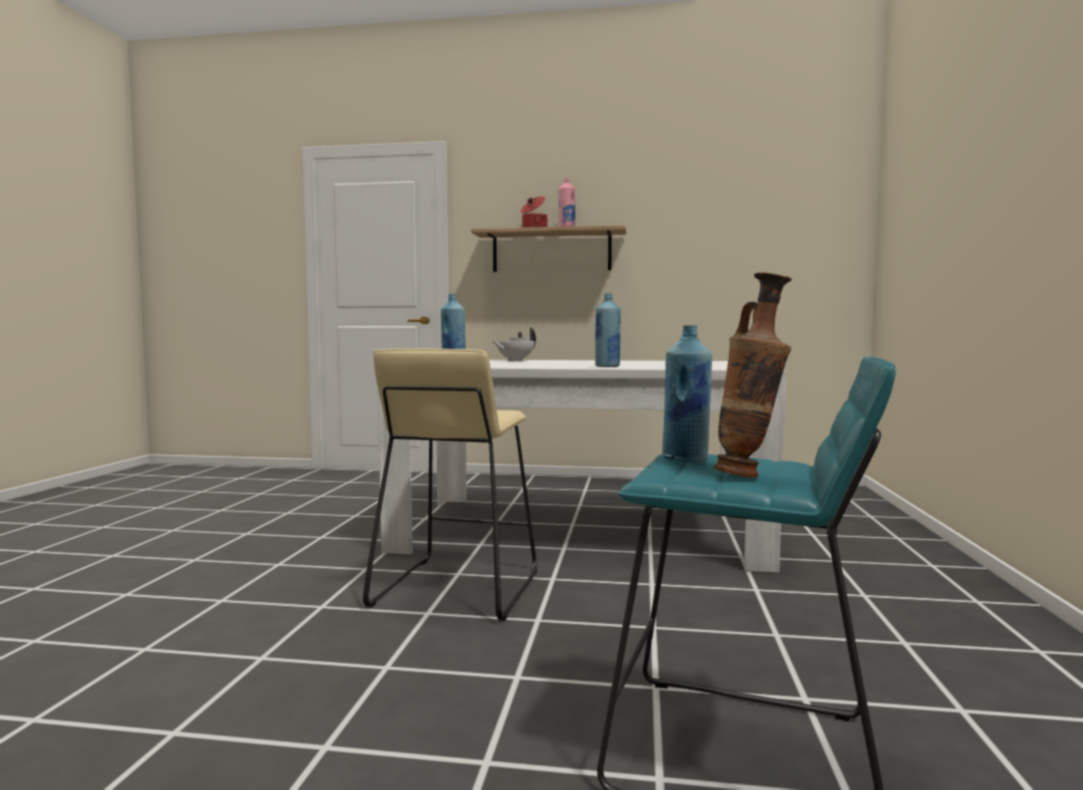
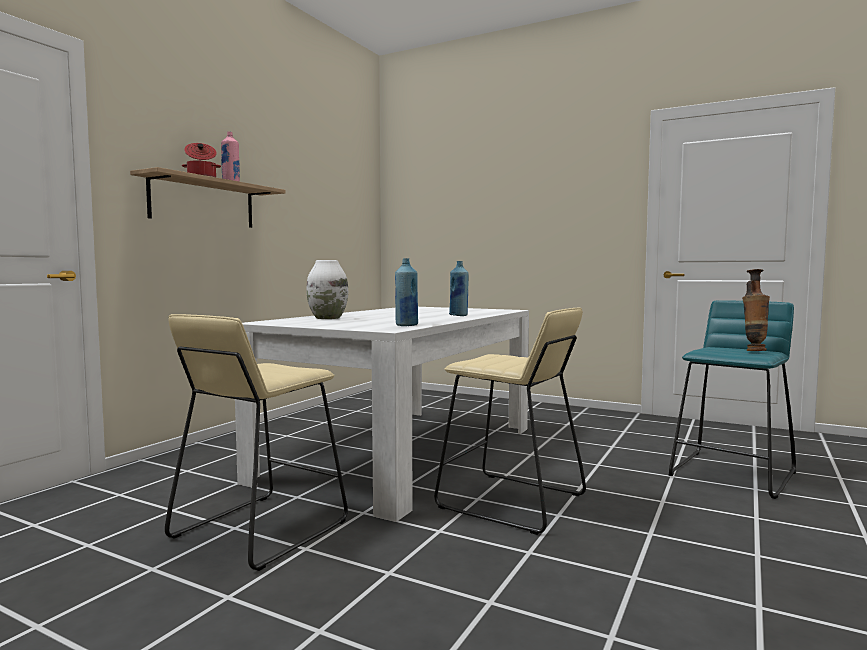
camera: 70 degrees left, 0 degrees up
white teapot [492,327,536,361] -> white vase [306,260,348,319]
blue bottle [662,325,712,462] -> none
none -> beige stool [165,314,348,571]

